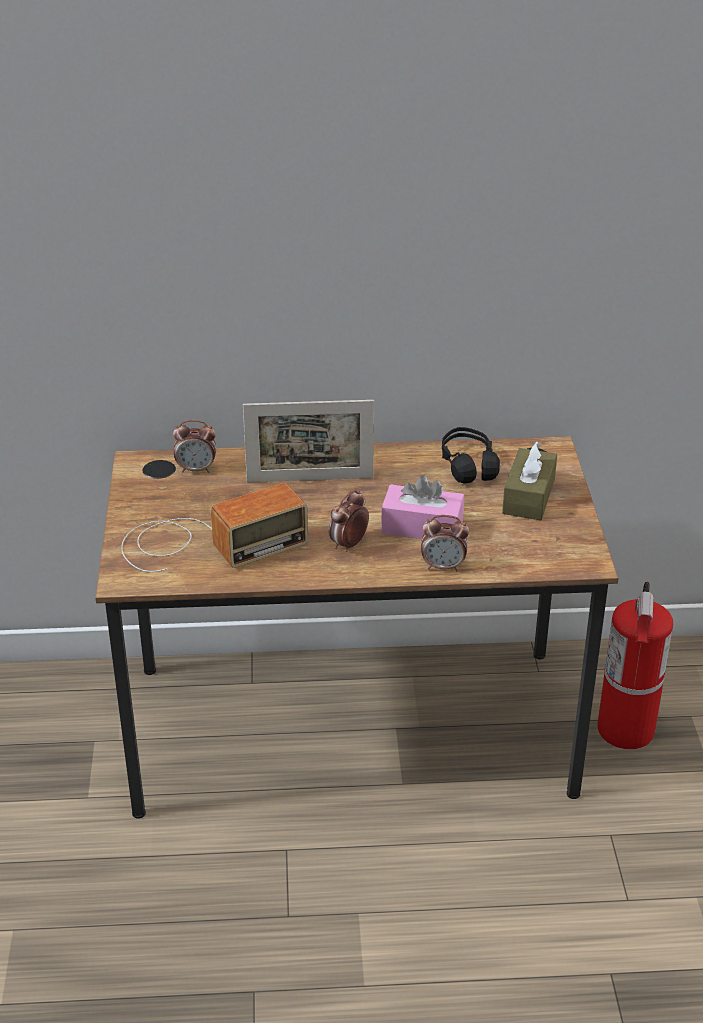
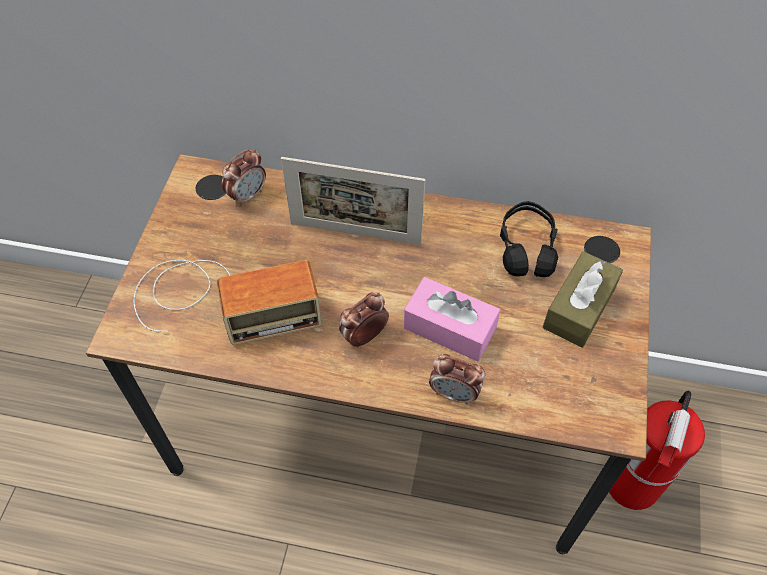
camera: 15 degrees right, 20 degrees up
alarm clock [173,420,216,473] -> alarm clock turned 60 degrees counterclockwise [222,149,266,207]

